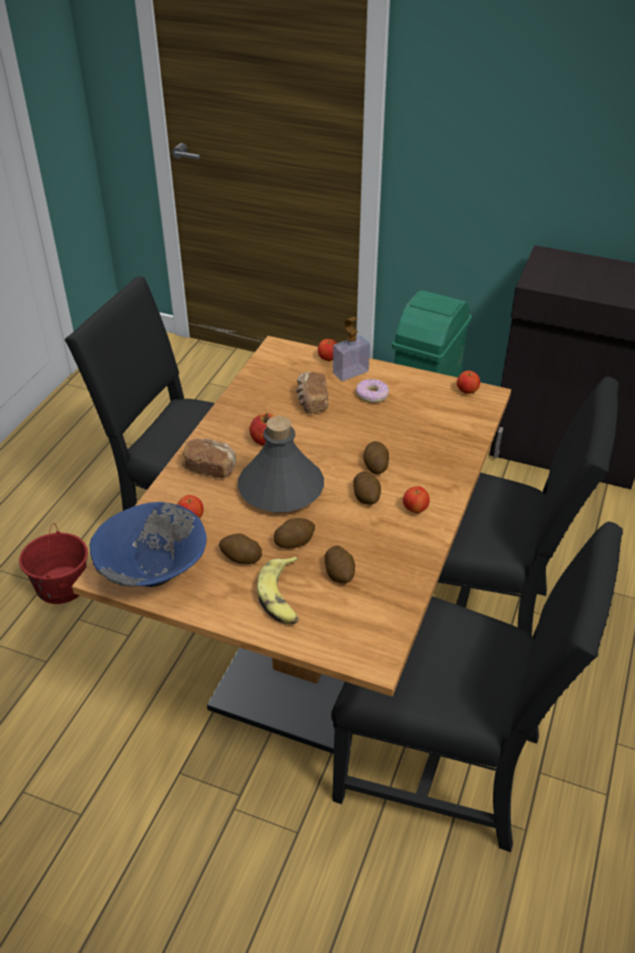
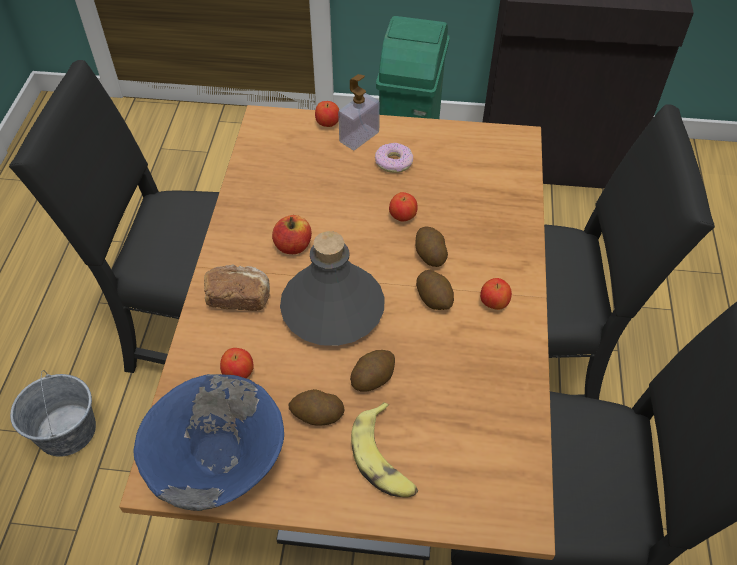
camera: 15 degrees left, 10 degrees up
red bucket [19,523,88,604] -> grey bucket [10,370,96,457]
bread [296,372,329,414] -> none
potato [325,546,355,583] -> none
apple [457,370,480,394] -> apple moved to [389,192,418,221]

